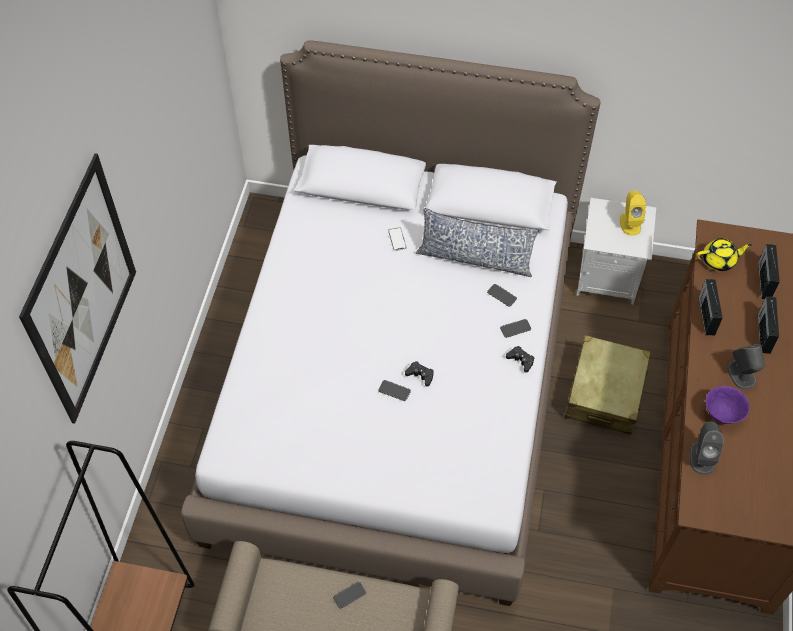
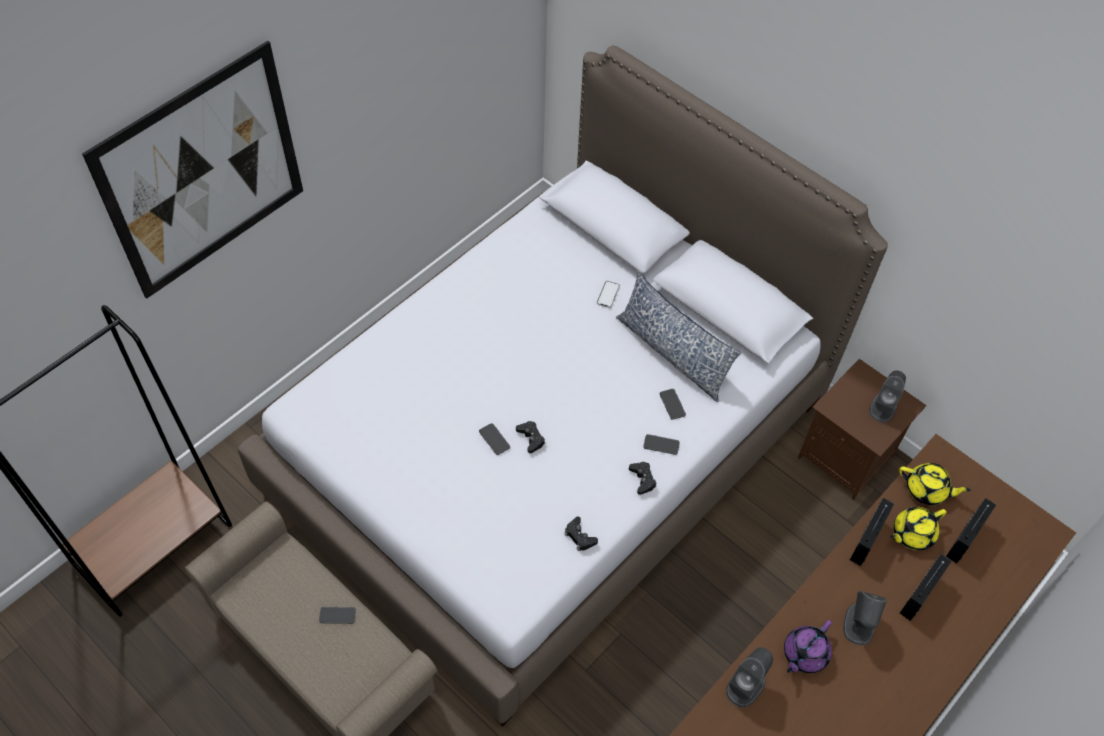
camera: 30 degrees right, 0 degrees up
beige suitcase [564,335,651,435] -> none
grey nightstand [576,198,656,305] -> brown nightstand [798,359,926,500]
yellow speaker [620,191,646,236] -> grey speaker [869,370,906,423]
purple bowl [706,386,749,424] -> purple teapot [784,620,832,673]
none -> black game controller [564,517,598,551]
none -> yellow teapot [890,507,947,550]

